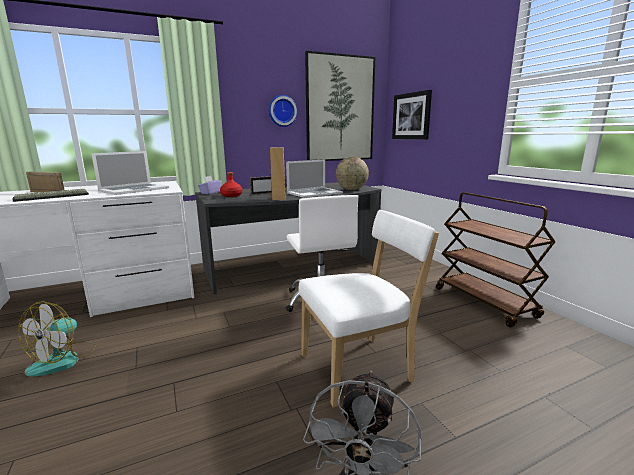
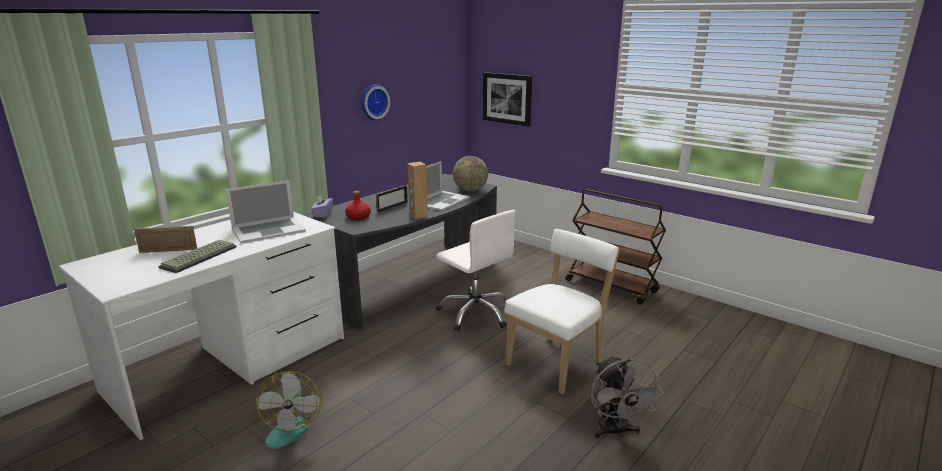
camera: 25 degrees left, 5 degrees up
laptop [91,151,169,195] -> laptop turned 45 degrees clockwise [226,180,306,244]
picture [305,51,375,161] -> none

